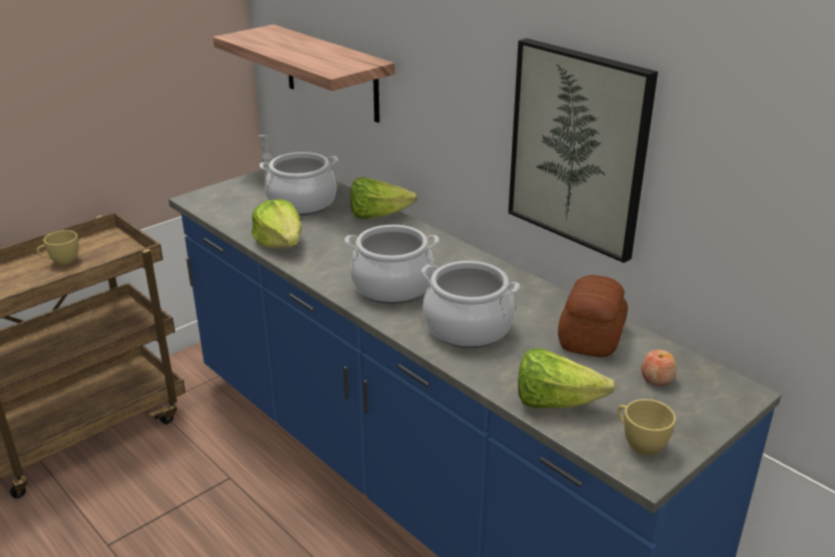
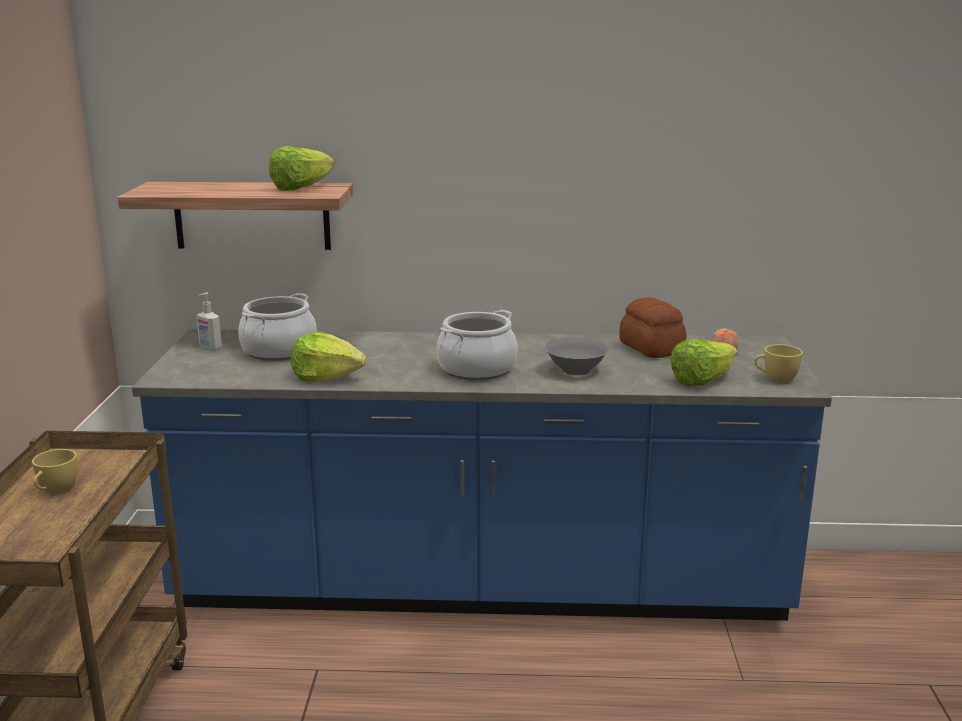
camera: 45 degrees left, 10 degrees down
lettuce [350,177,418,219] -> lettuce moved to [269,146,335,191]
cooking pot [421,261,520,348] -> grey bowl [544,337,609,375]
picture [508,38,658,263] -> none

